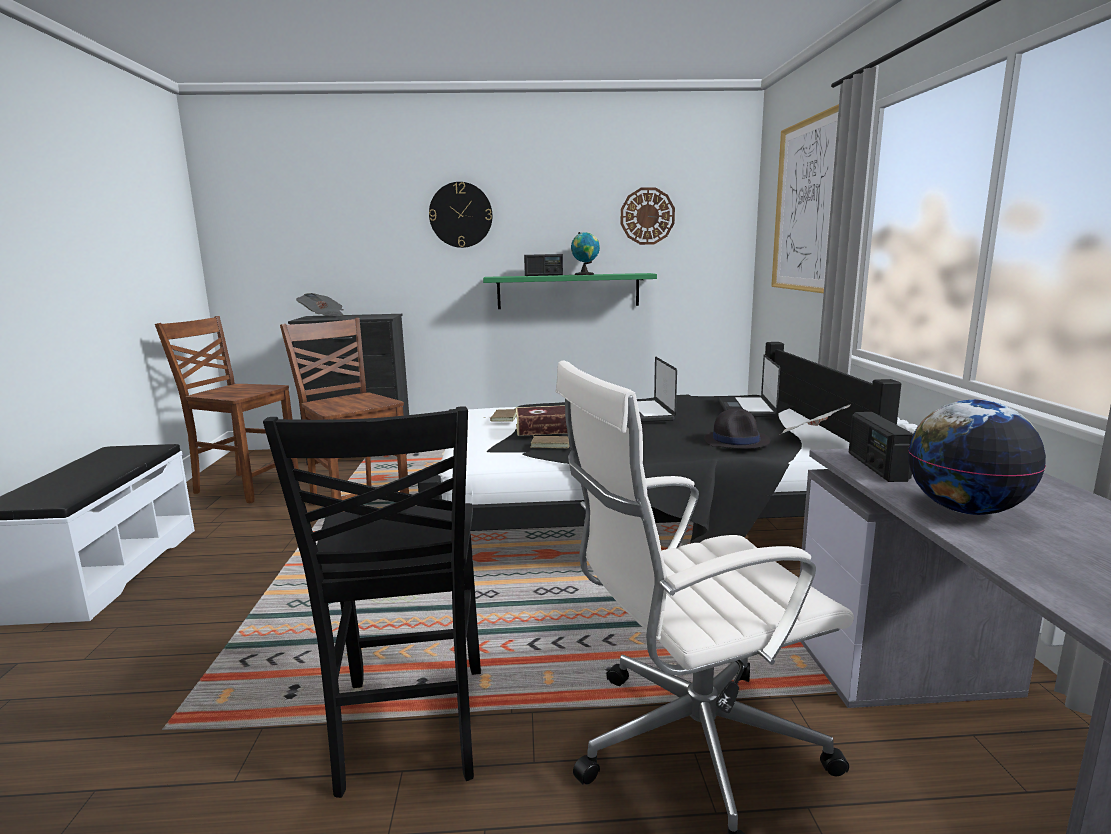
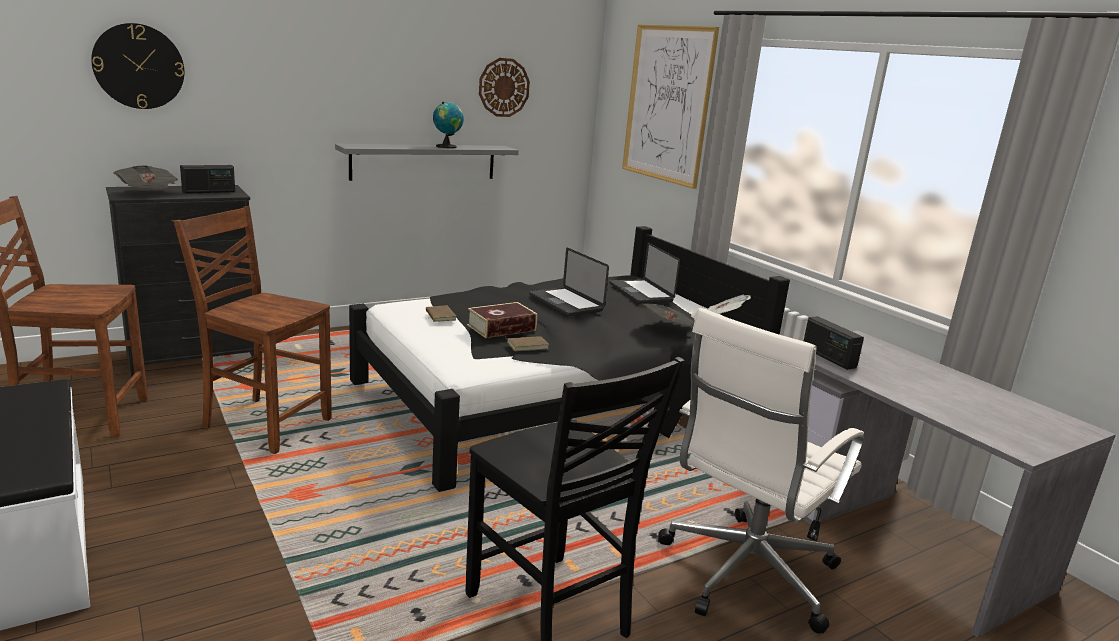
camera: 30 degrees left, 5 degrees up
wall clock [429,182,493,248] -> wall clock moved to [91,23,184,109]
green shelf [483,273,657,309] -> grey shelf [335,144,519,181]
radio [524,254,563,276] -> radio moved to [180,165,235,194]
black hat [704,409,770,449] -> newspaper [643,304,694,325]
globe [908,399,1046,515] -> none

